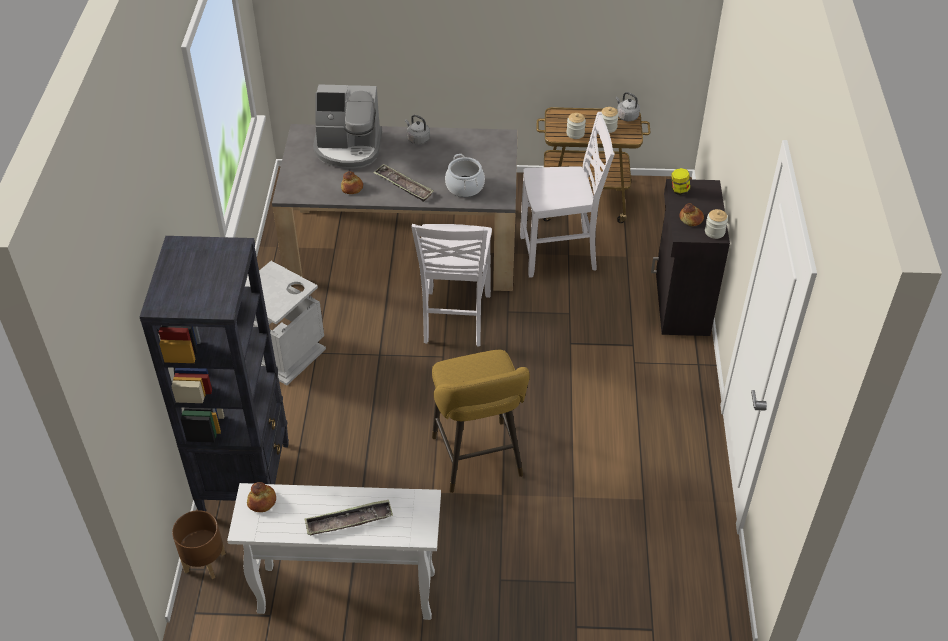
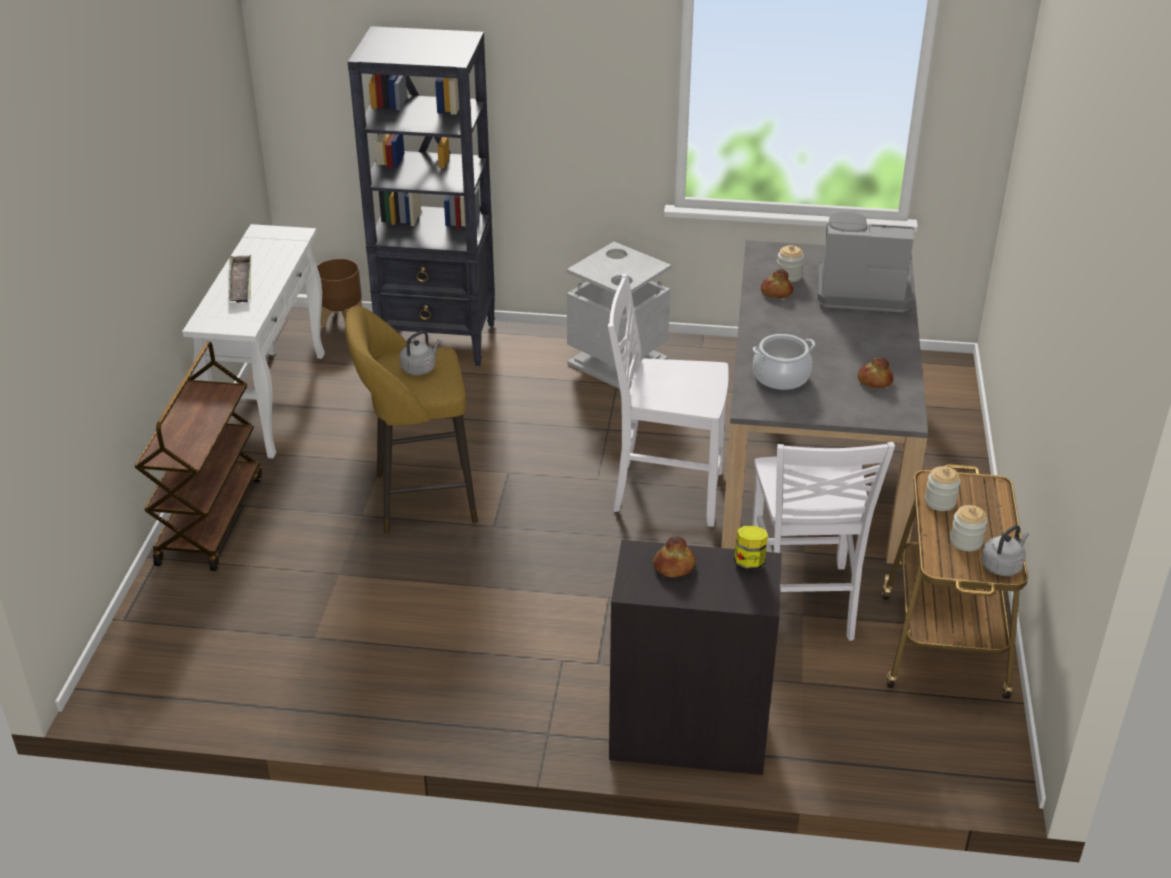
camera: 95 degrees right, 10 degrees down
bread [247,482,276,512] -> bread moved to [858,357,893,388]
coffee machine [313,84,382,168] -> coffee machine turned 90 degrees clockwise [818,212,914,312]
tray [373,164,434,202] -> none
grey kettle [405,115,430,145] -> grey kettle moved to [400,331,441,376]
jar [705,209,728,239] -> jar moved to [777,245,804,282]
none -> brown cart [135,342,262,571]

